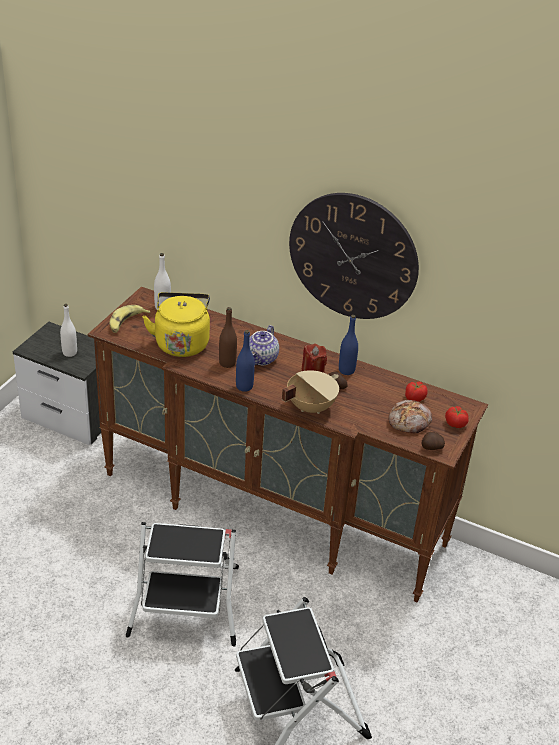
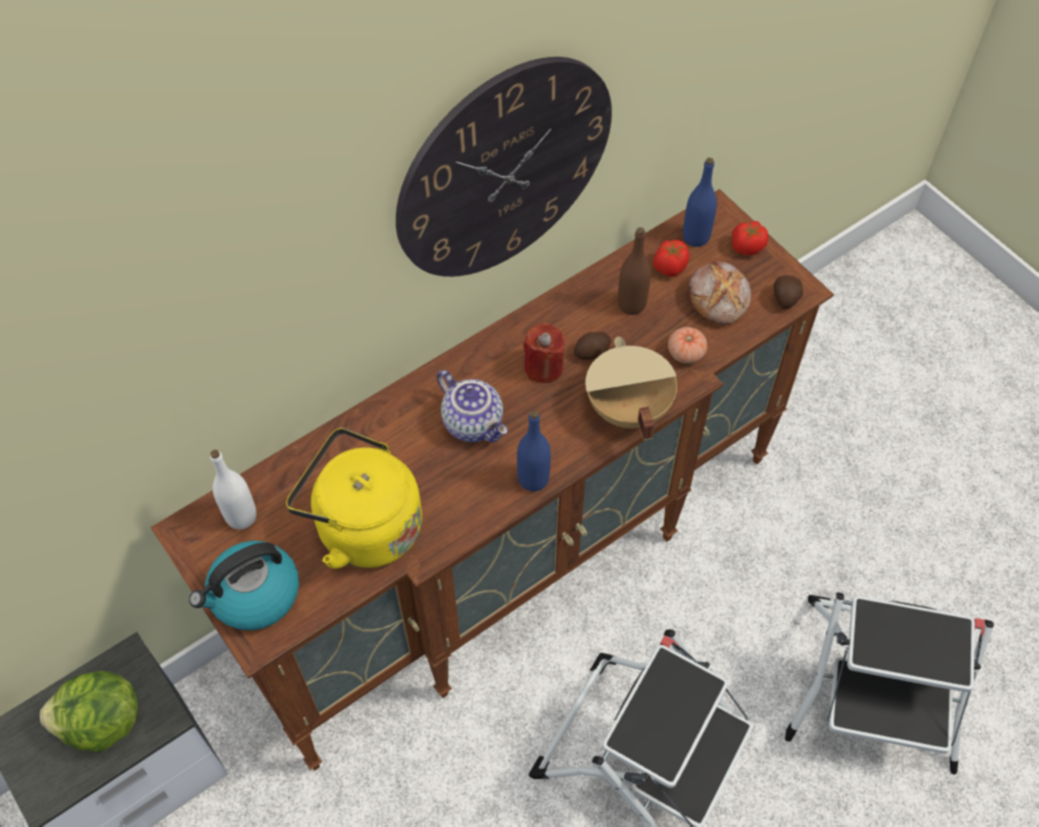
camera: 60 degrees left, 20 degrees up
white bottle [60,304,77,357] -> lettuce [40,671,138,752]
banana [109,305,150,333] -> kettle [189,541,299,631]
brown bottle [219,307,237,368] -> brown bottle moved to [618,227,651,315]
blue bottle [339,315,358,375] -> blue bottle moved to [683,158,717,247]
none -> tomato [668,327,707,364]

